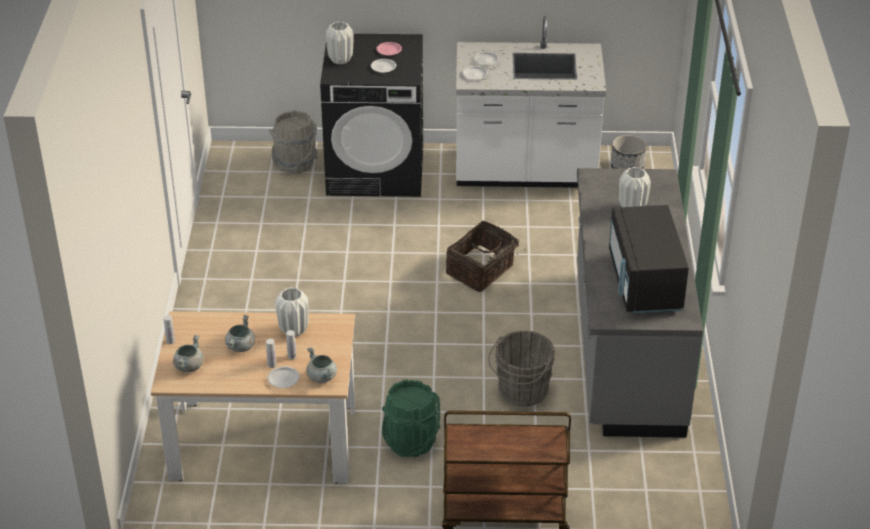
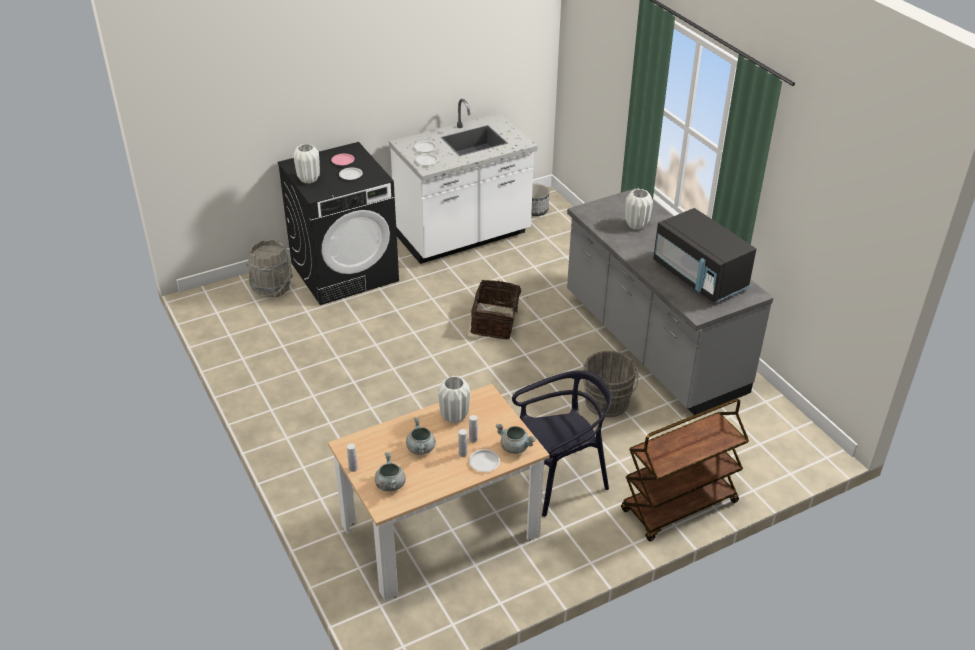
camera: 30 degrees left, 0 degrees up
green bucket [382,380,440,457] -> black chair [512,370,611,517]

